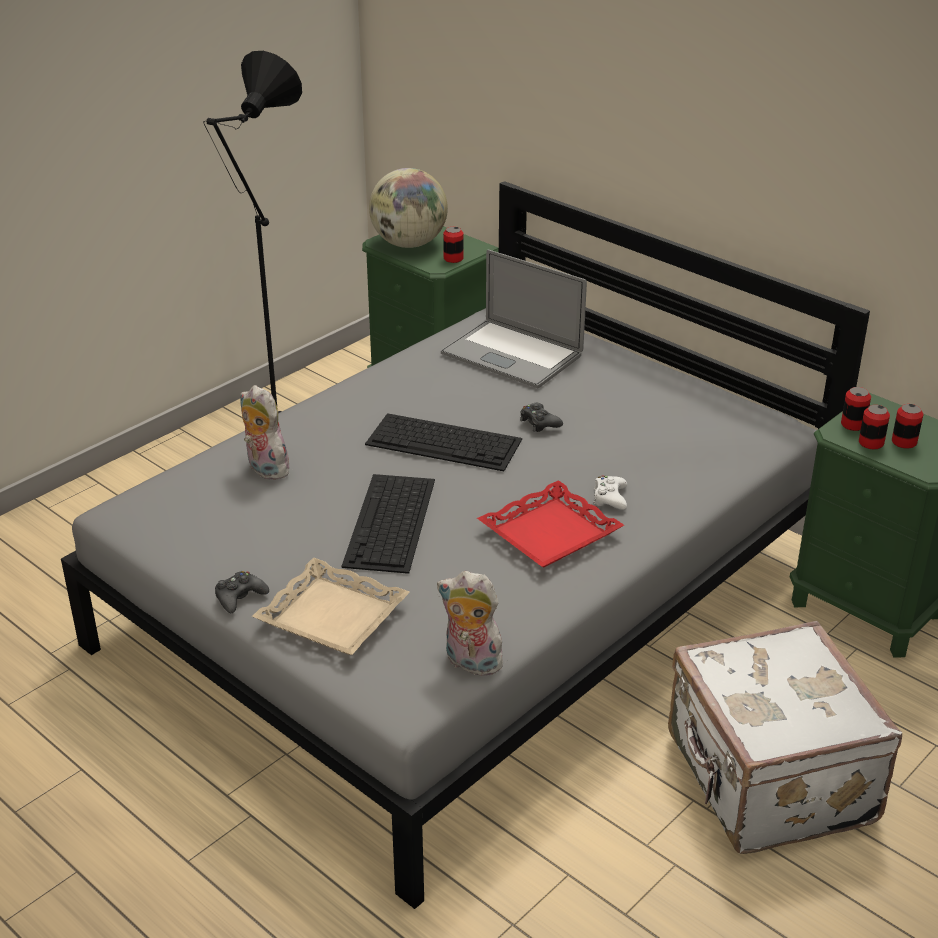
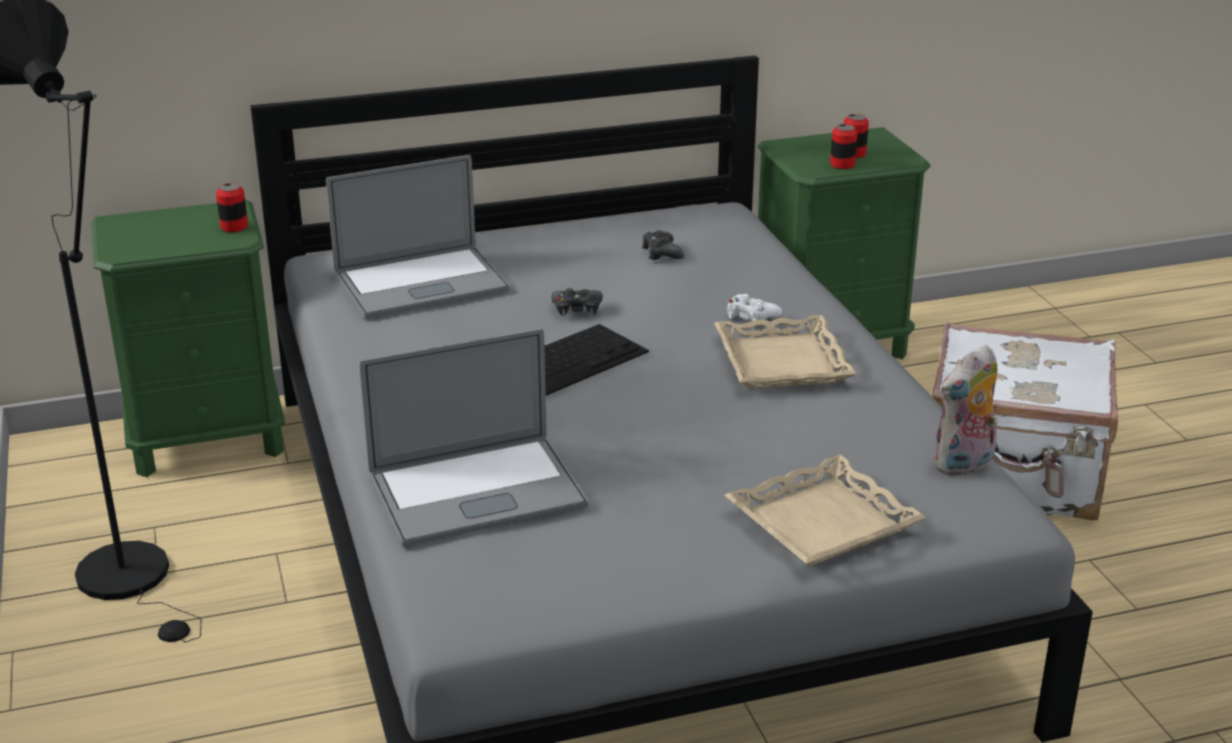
camera: 60 degrees left, 5 degrees down
black game controller [215,571,269,613] -> black game controller moved to [641,230,685,260]
plush toy [240,385,290,480] -> laptop [359,328,588,546]
keyboard [341,474,435,574] -> none
globe [369,168,448,248] -> none
red tray [477,480,624,568] -> beige tray [714,315,857,389]
can [841,387,871,431] -> none

